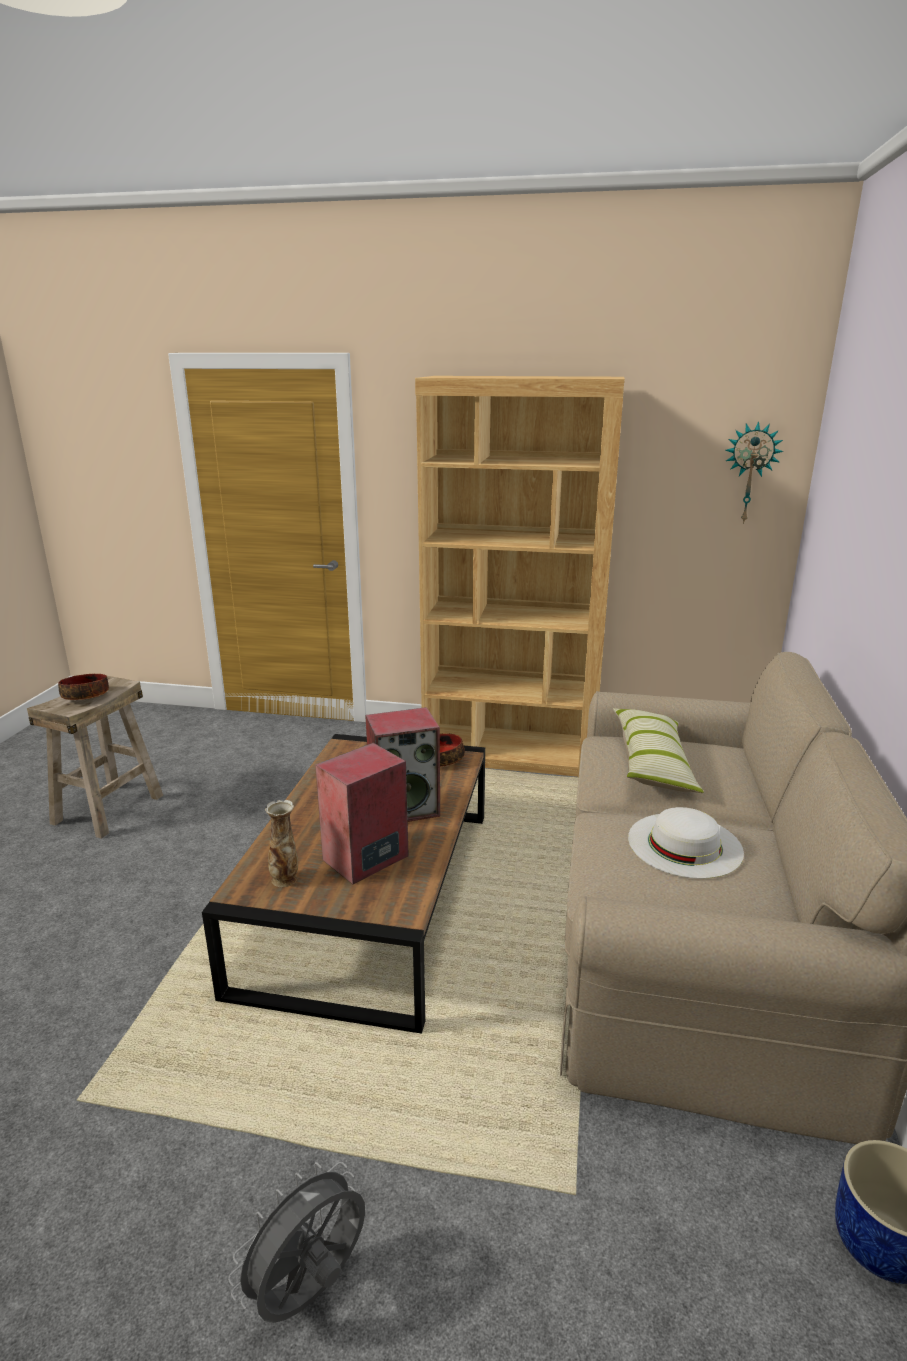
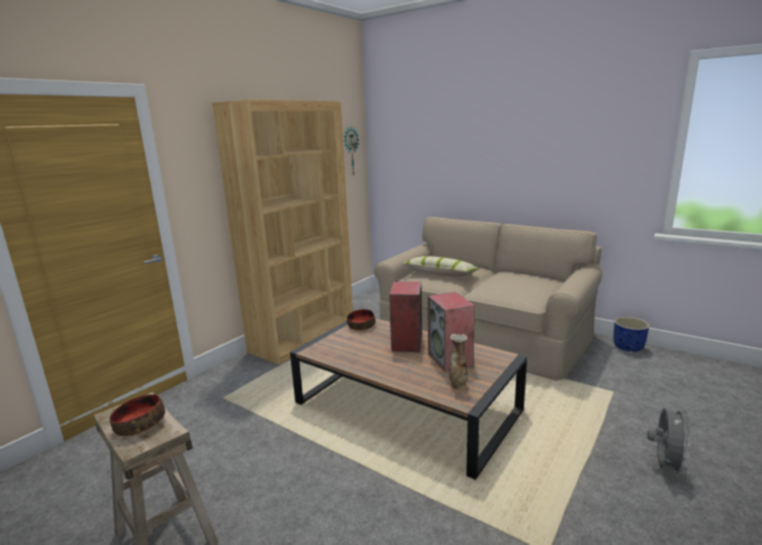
camera: 65 degrees left, 5 degrees down
grey fan [228,1162,365,1323] -> grey fan turned 135 degrees counterclockwise [647,407,690,476]
white hat [628,807,744,879] -> none

